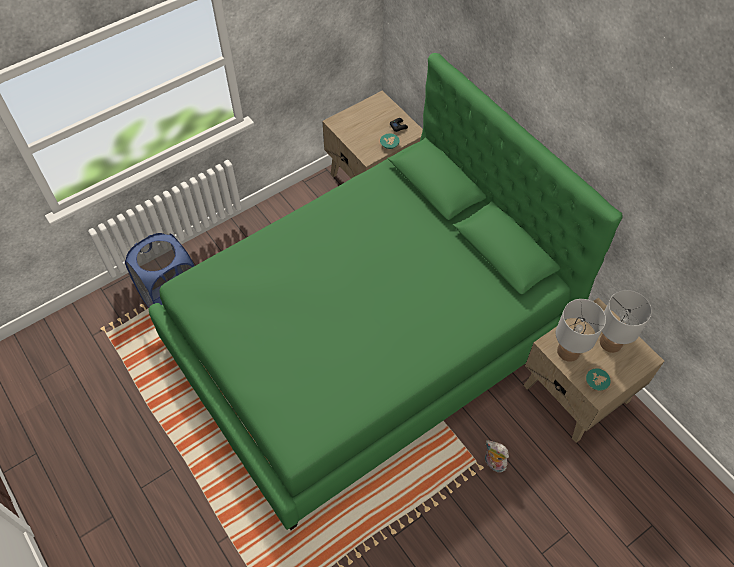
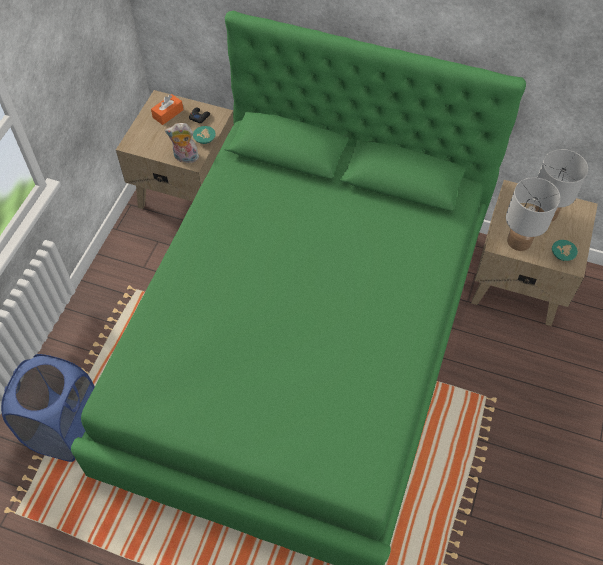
camera: 35 degrees left, 0 degrees up
plush toy [485,440,509,473] -> plush toy moved to [165,123,199,163]
none -> orange tissue box [151,94,183,125]

